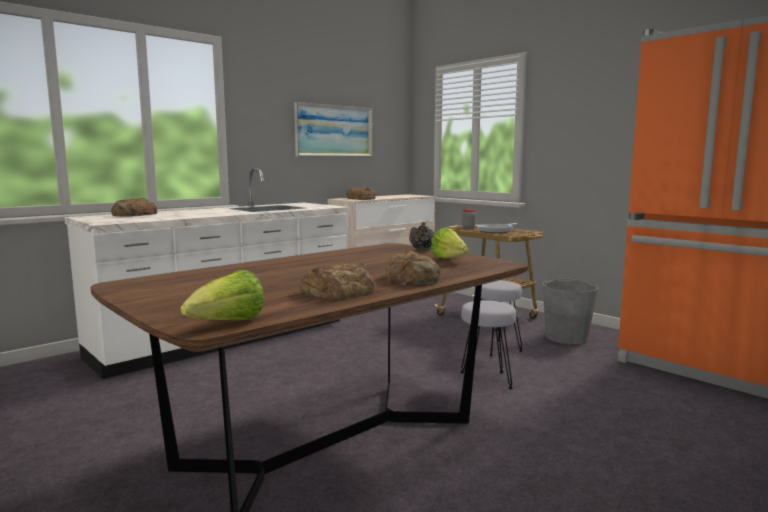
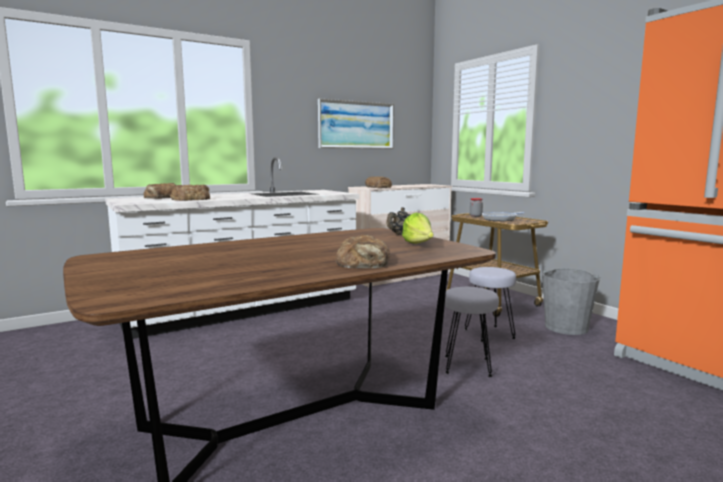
camera: 10 degrees right, 0 degrees up
lettuce [180,270,265,320] -> none
bread [299,261,375,299] -> bread moved to [170,185,210,201]

